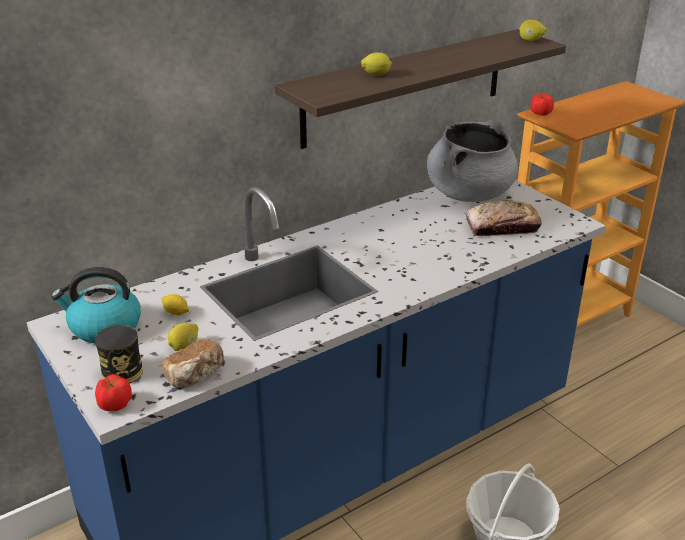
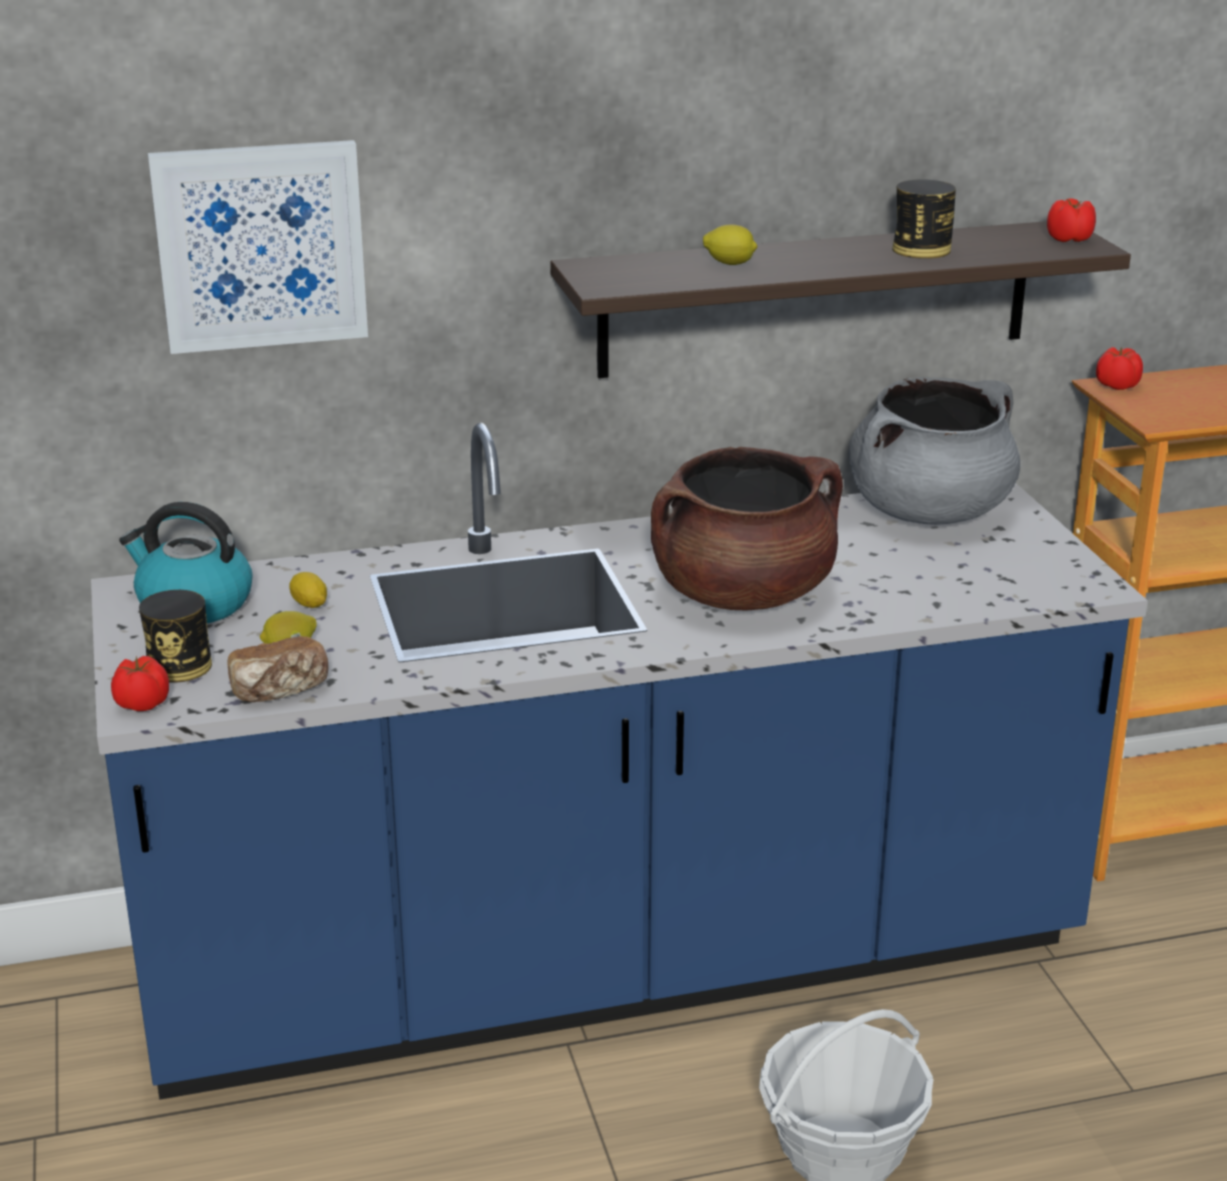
camera: 20 degrees right, 5 degrees down
bread [466,199,542,236] -> none
lemon [519,20,547,41] -> tomato [1047,198,1096,242]
none -> picture [148,140,368,354]
none -> brown cooking pot [651,447,843,610]
none -> can [892,179,956,259]

